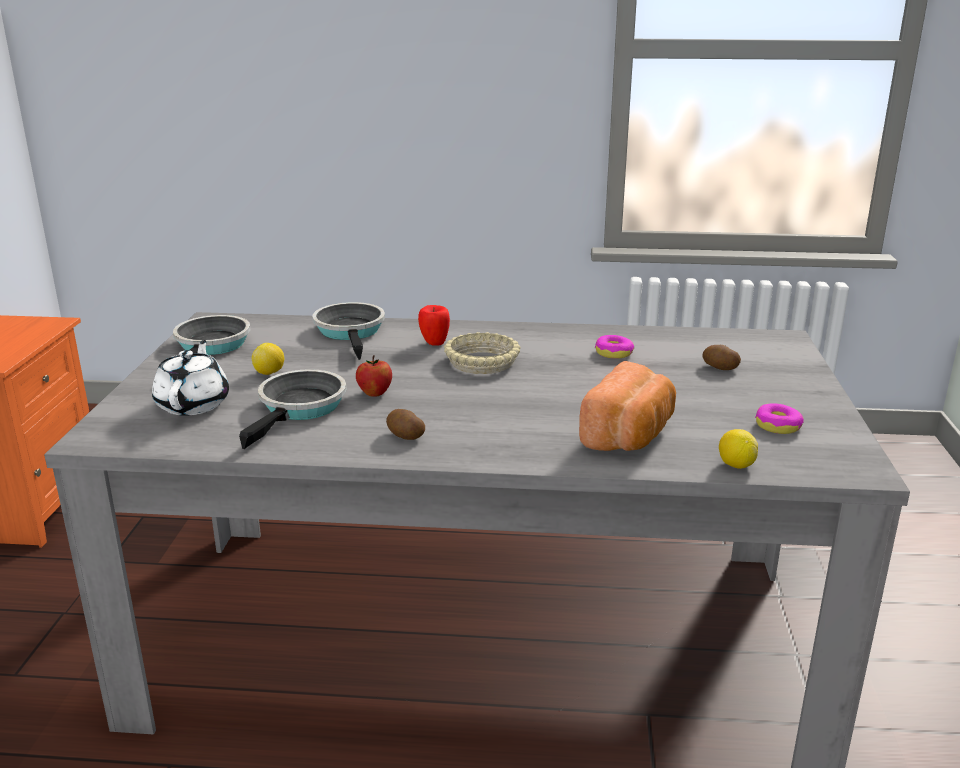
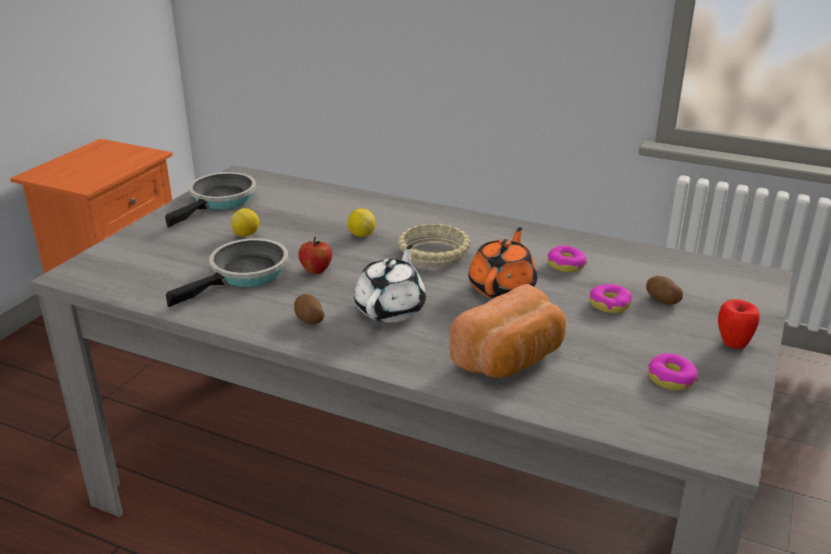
camera: 20 degrees right, 5 degrees up
white teapot [152,340,229,416] -> white teapot moved to [354,245,426,322]
frying pan [312,302,385,360] -> none
apple [418,305,450,346] -> apple moved to [718,299,760,349]
lemon [719,429,758,469] -> lemon moved to [348,208,376,237]
none -> orange teapot [469,227,537,299]
none -> donut [590,284,632,313]

